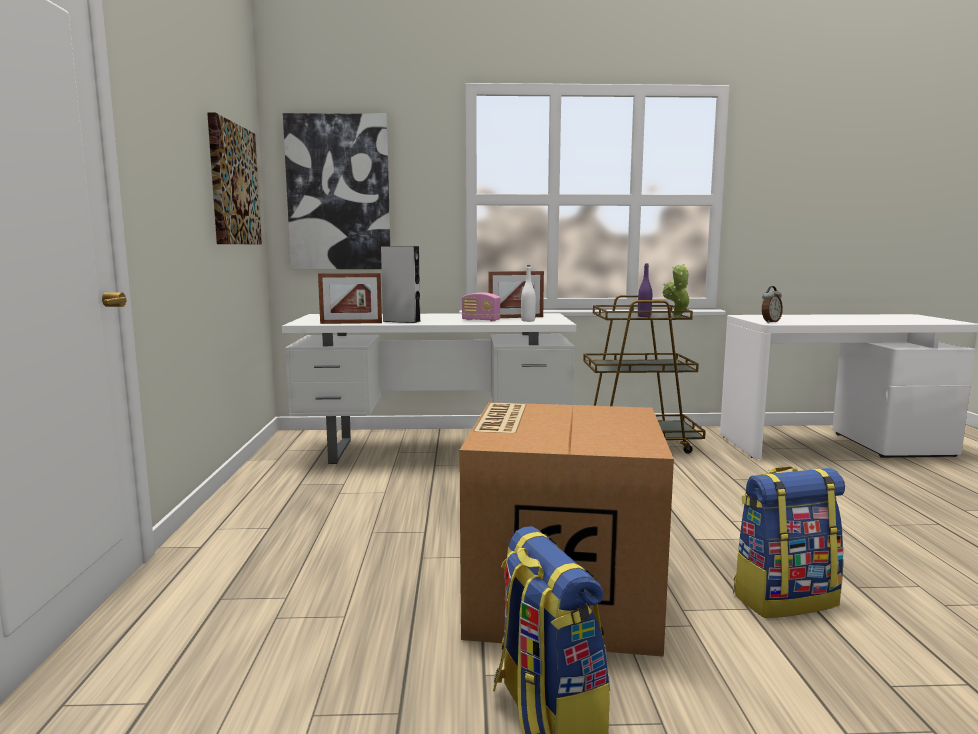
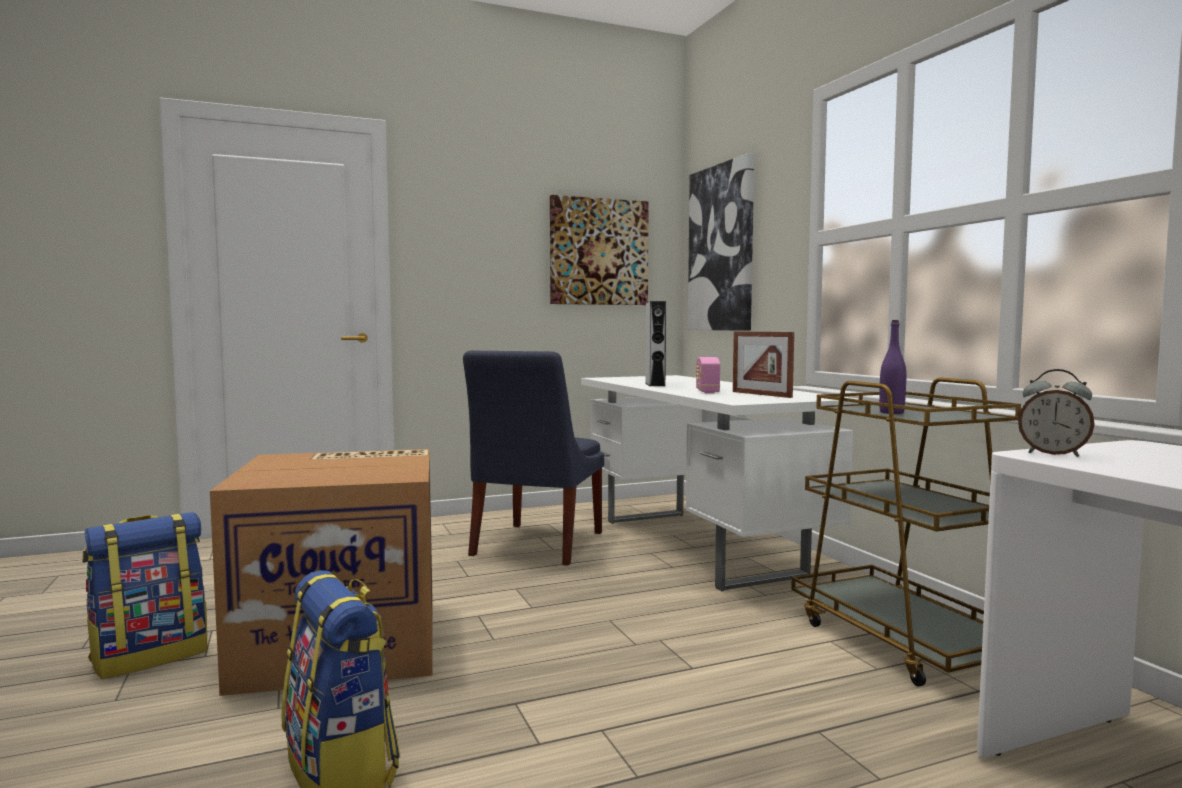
camera: 70 degrees right, 5 degrees down
picture frame [318,273,382,324] -> none
white bottle [521,265,536,322] -> none
potted plant [663,264,691,317] -> none
none -> blue chair [463,351,604,566]

